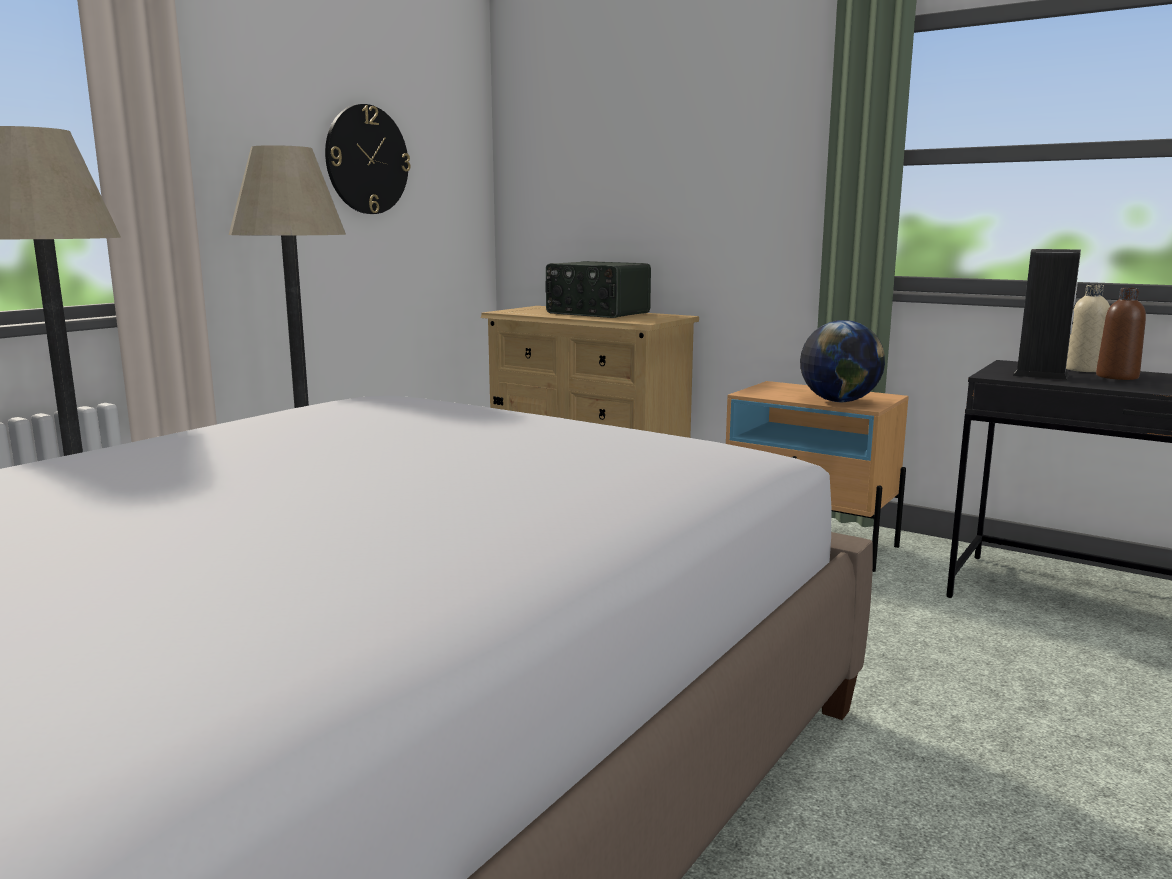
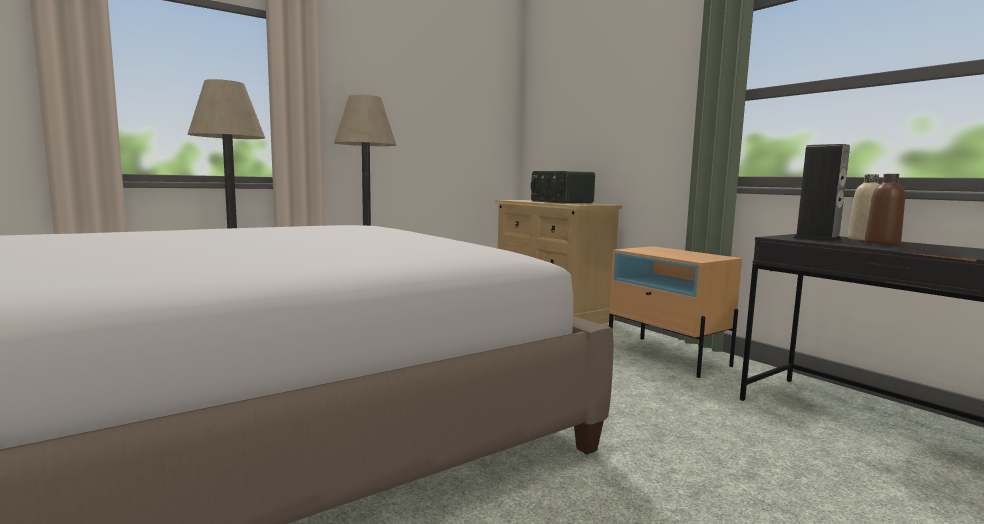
camera: 20 degrees right, 5 degrees down
wall clock [325,104,410,214] -> none
globe [800,320,885,402] -> none

